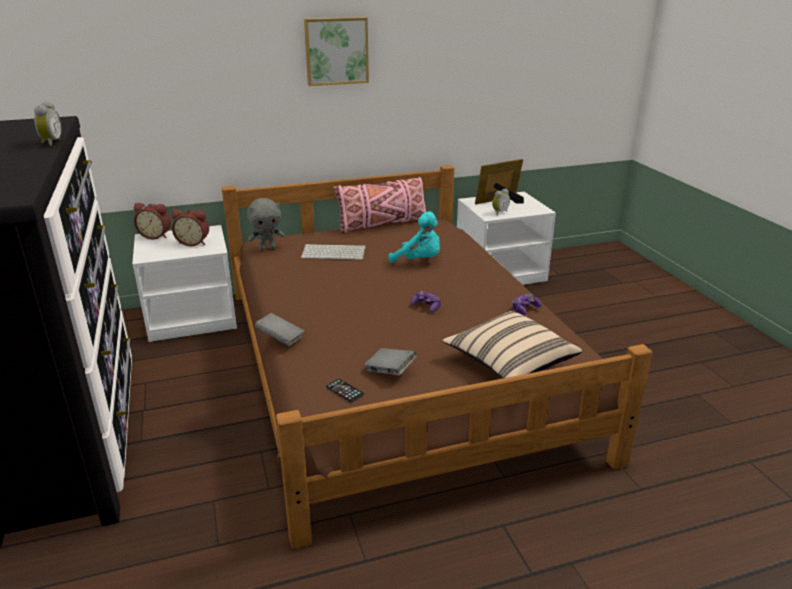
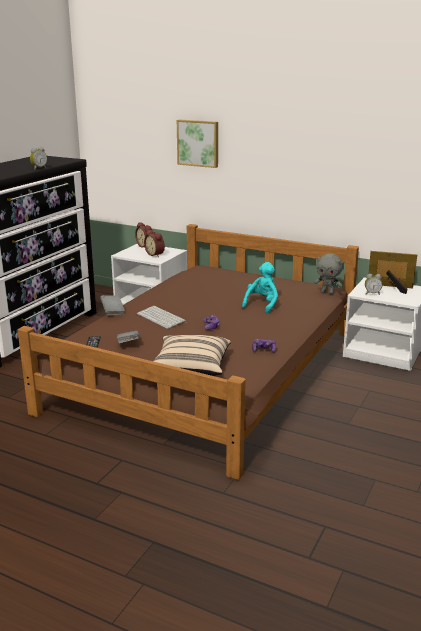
camera: 45 degrees right, 5 degrees down
grey plush toy [247,198,285,251] -> grey plush toy moved to [314,253,343,294]
keyboard [301,244,366,260] -> keyboard moved to [137,306,187,329]
picture [304,17,369,86] -> picture moved to [177,120,218,168]
pink pillow [333,177,426,233] -> none
turquoise plush toy [388,211,440,263] -> turquoise plush toy turned 135 degrees counterclockwise [242,262,278,313]

